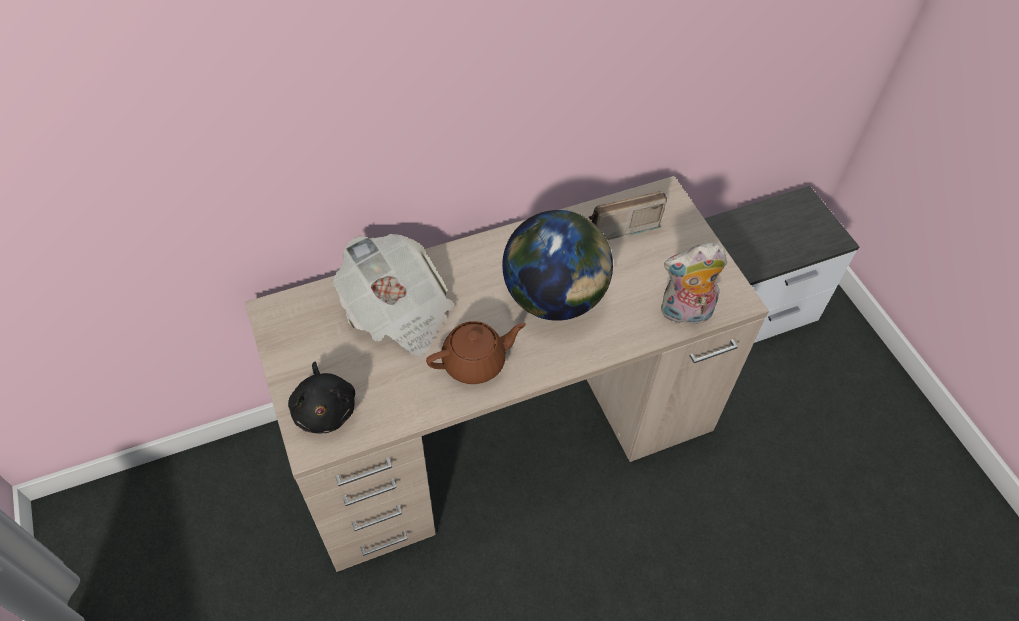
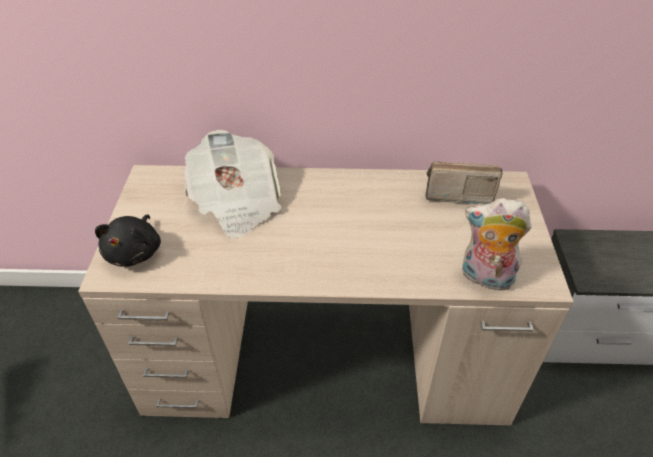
camera: 25 degrees right, 10 degrees down
brown teapot [426,321,526,384] -> none
globe [502,210,613,321] -> none

